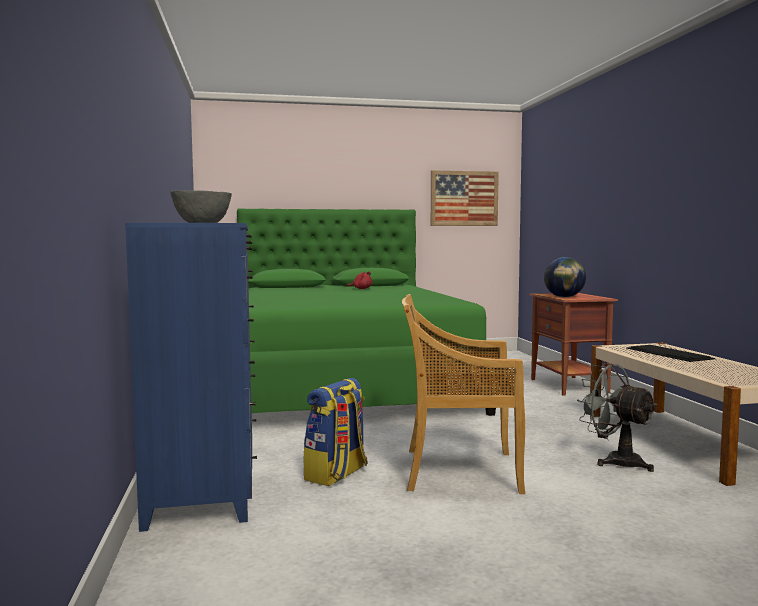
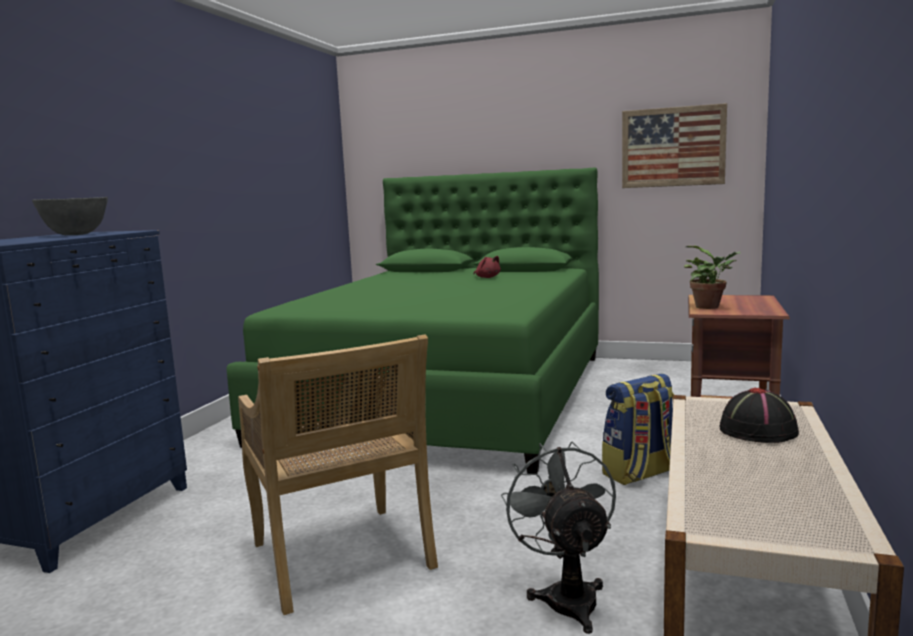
camera: 30 degrees right, 5 degrees up
backpack [303,378,368,486] -> backpack moved to [602,373,674,485]
beige chair [402,294,525,494] -> beige chair turned 150 degrees counterclockwise [238,335,438,615]
globe [544,257,586,297] -> potted plant [684,246,740,309]
keyboard [627,345,716,362] -> black hat [720,388,799,443]

